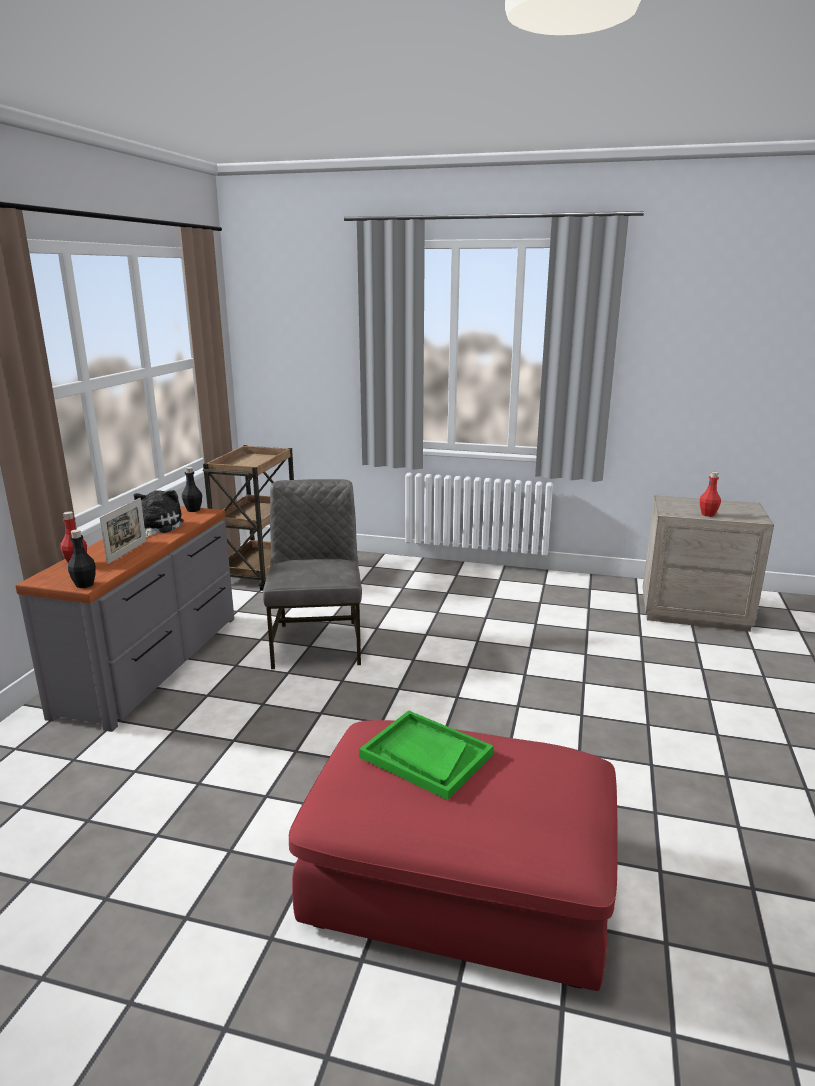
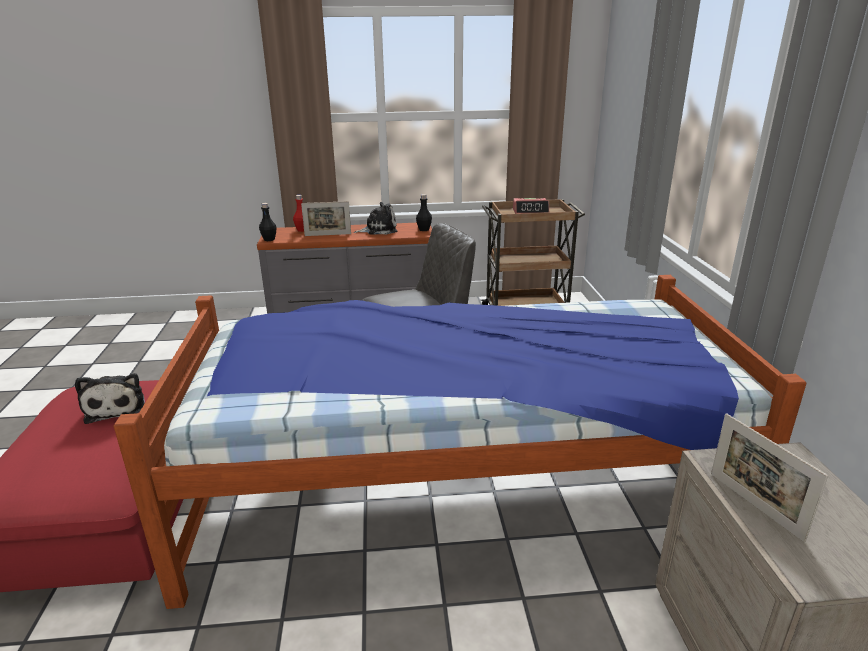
camera: 70 degrees right, 5 degrees up
green tray [359,710,494,800] -> plush toy [75,373,145,424]
red bottle [700,472,721,517] -> picture frame [711,413,828,542]
none -> bed [114,275,807,609]
none -> alarm clock [513,198,549,214]

